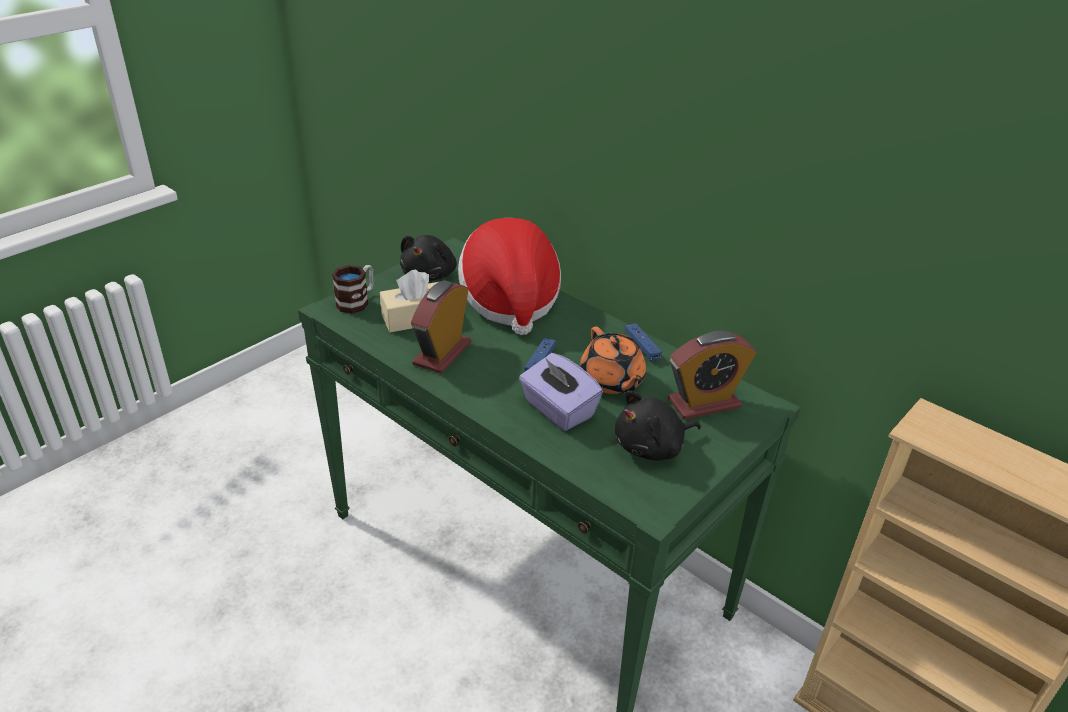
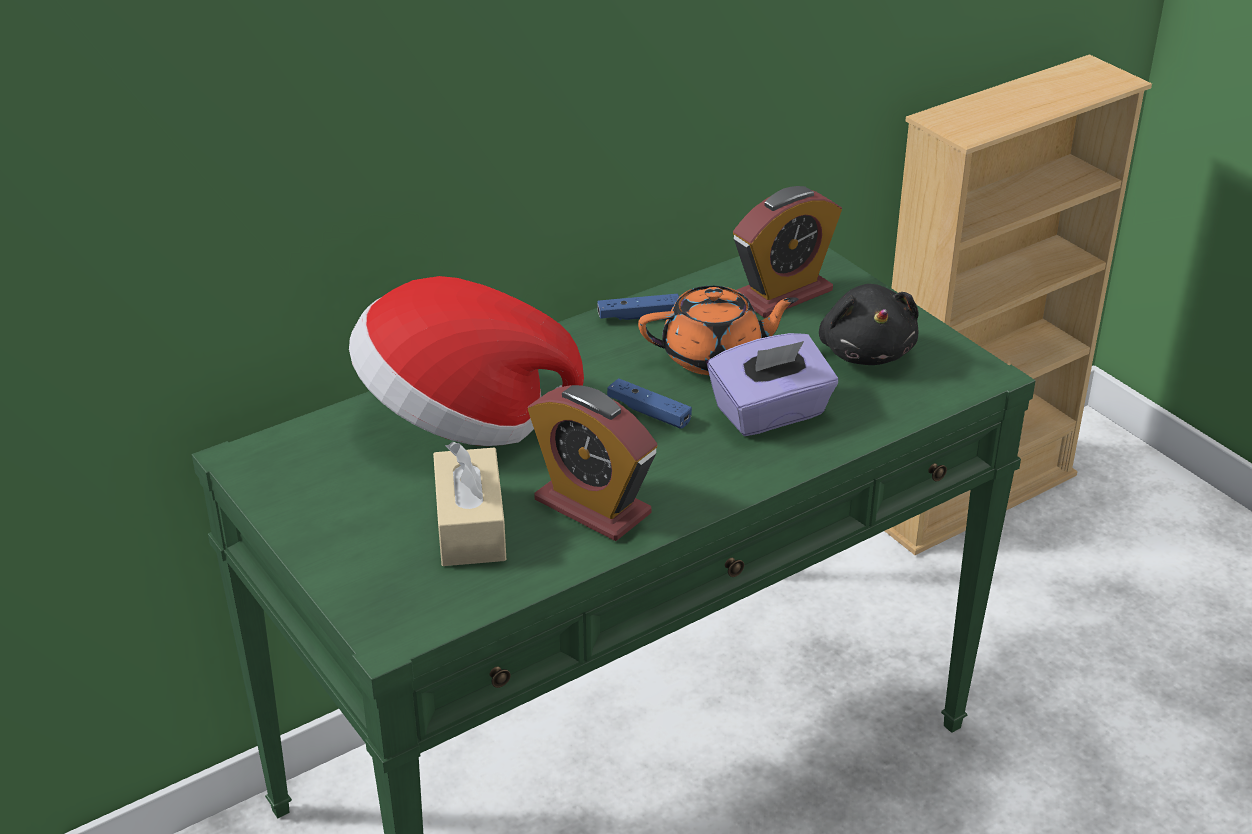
camera: 75 degrees left, 0 degrees up
mug [332,265,374,314] -> none
black plush toy [400,235,457,281] -> none
alarm clock [668,331,757,419] -> alarm clock turned 60 degrees clockwise [733,186,842,318]

